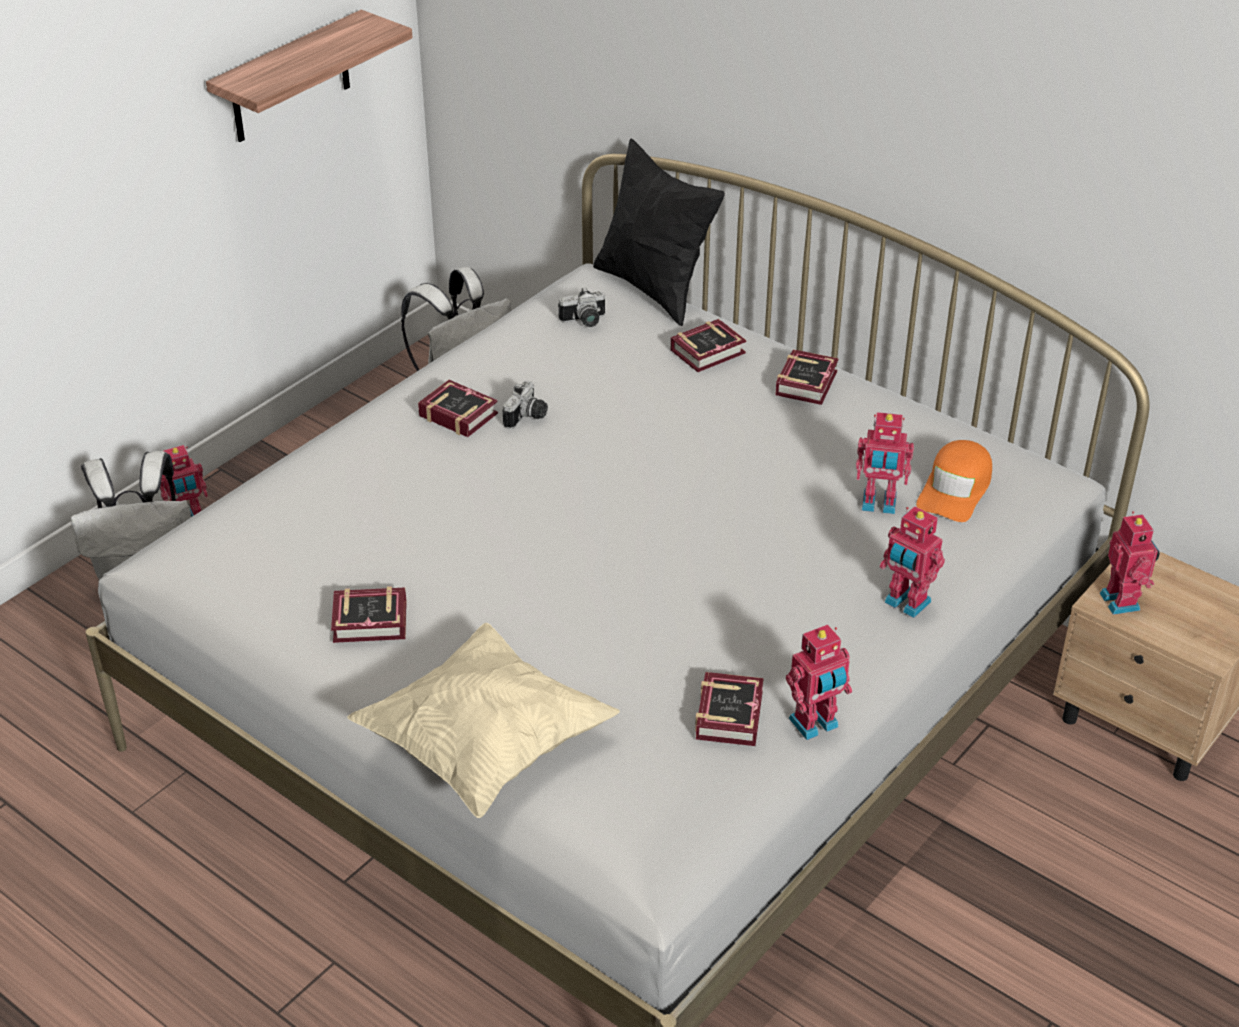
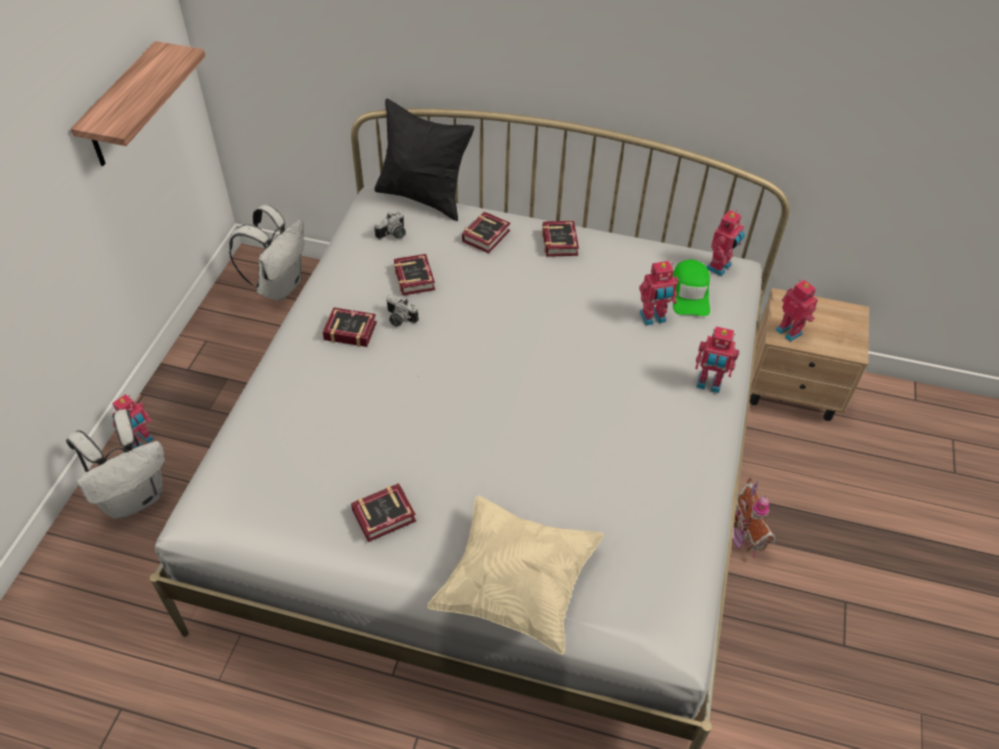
camera: 25 degrees left, 10 degrees up
camera [503,381,548,429] -> camera turned 120 degrees clockwise [386,294,419,327]
book [695,672,764,746] -> book moved to [394,254,435,296]
toy robot [786,624,852,740] -> toy robot moved to [706,210,745,276]
orange cap [916,440,992,522] -> green cap [673,260,710,316]
none -> toy house [732,478,776,558]

